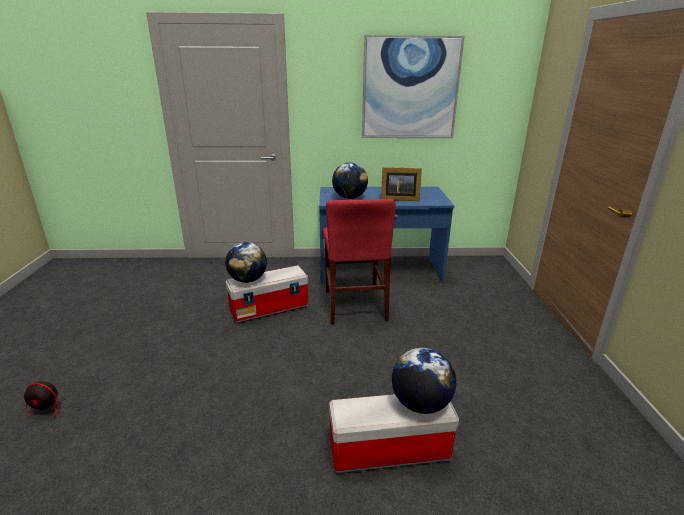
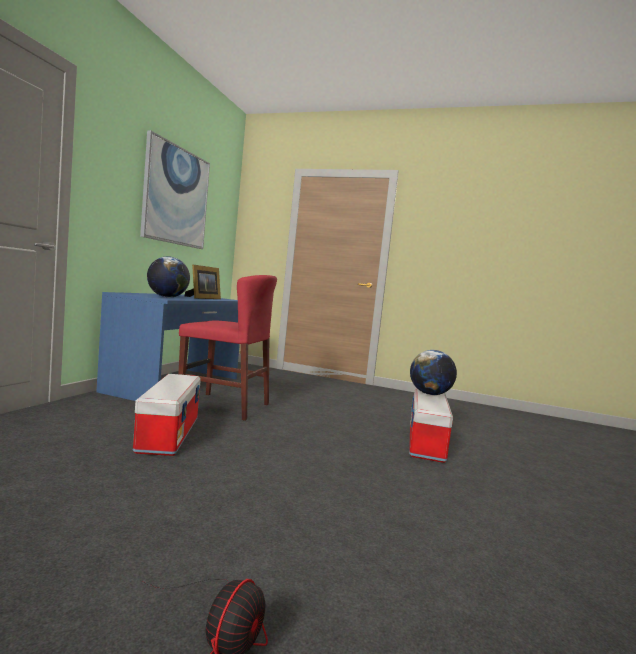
camera: 70 degrees left, 20 degrees down
globe [225,242,267,283] -> none

